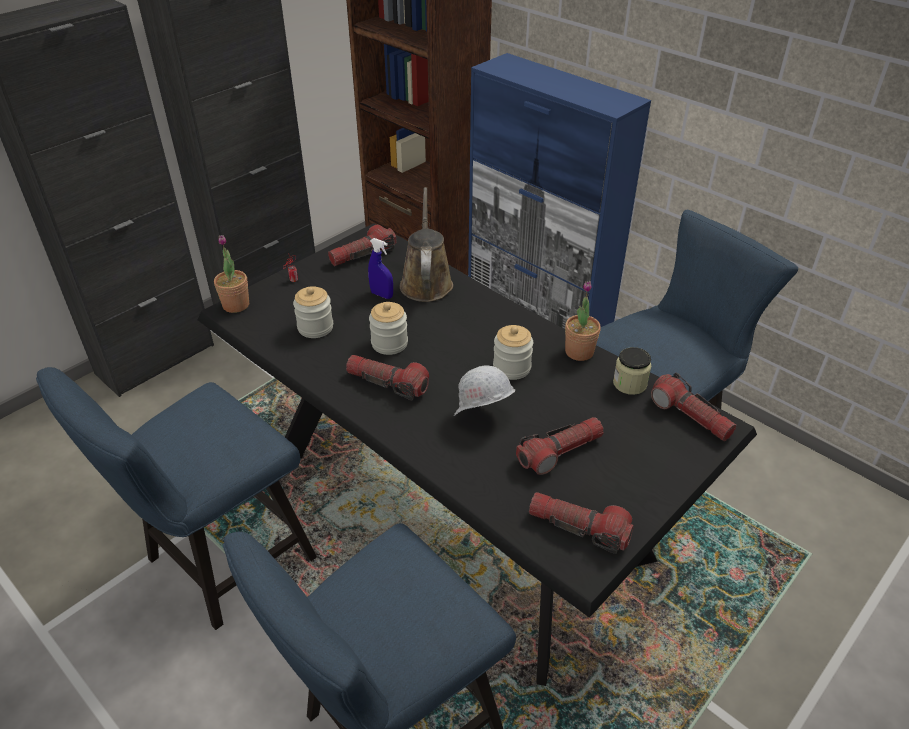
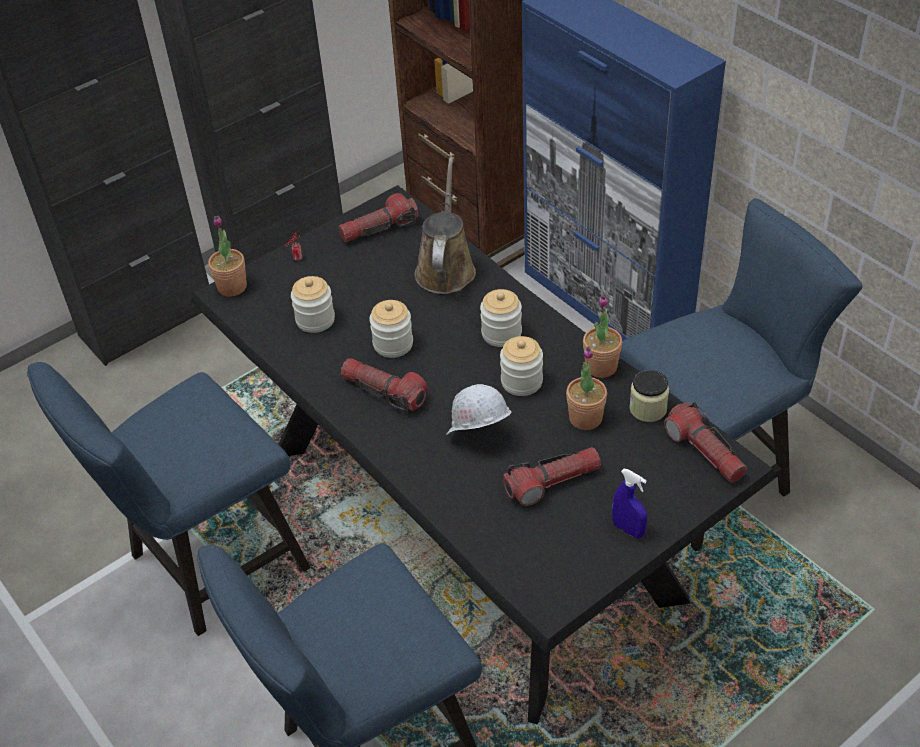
camera: 10 degrees right, 5 degrees up
blue spray bottle [368,238,393,299] -> blue spray bottle moved to [612,469,647,538]
flashlight [529,492,634,554] -> none
none -> jar [480,289,522,347]
none -> potted plant [566,346,607,430]

